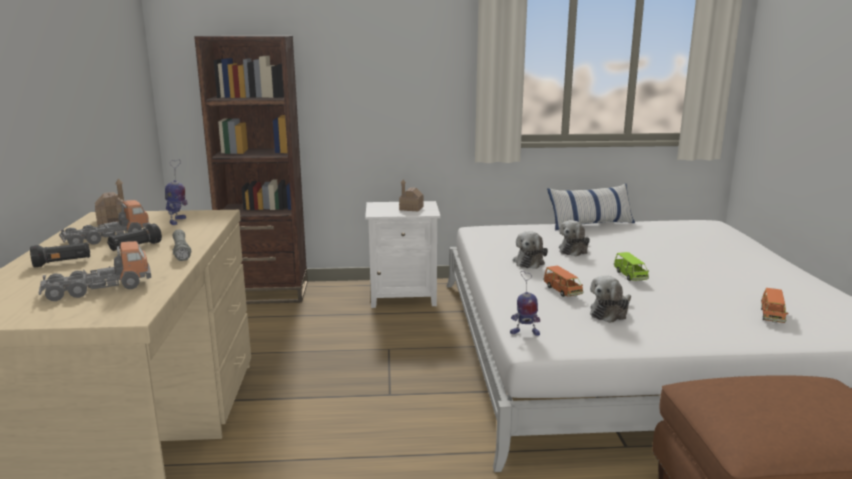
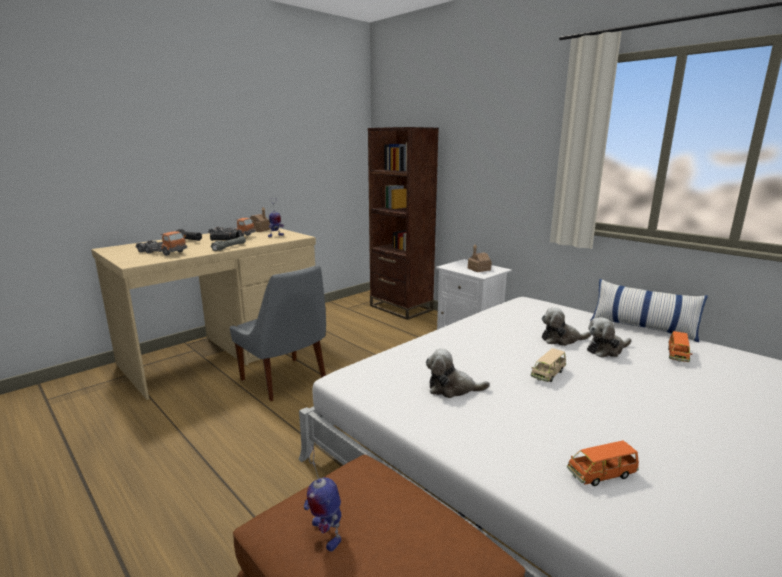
camera: 50 degrees right, 0 degrees up
toy robot [510,271,540,336] -> toy robot moved to [304,445,341,552]
plush toy [513,231,548,269] -> plush toy moved to [587,317,631,357]
orange toy car [543,266,583,297] -> orange toy car moved to [668,331,692,362]
green toy car [614,252,649,281] -> beige toy car [530,348,566,382]
none -> grey chair [229,265,326,401]

